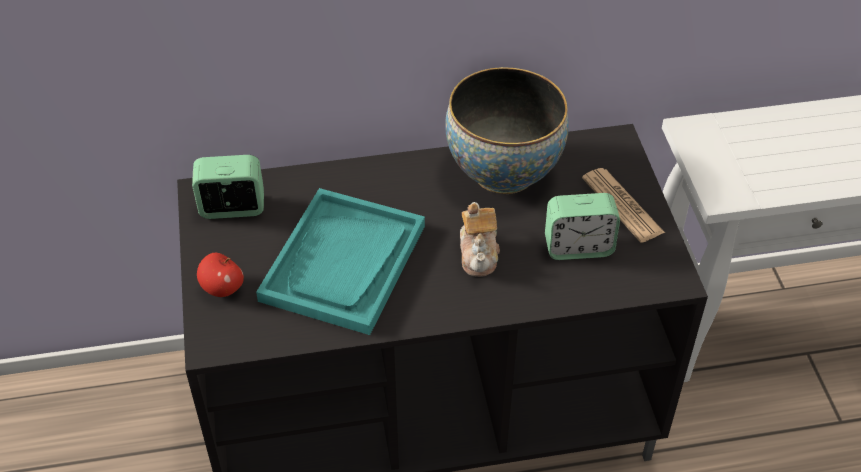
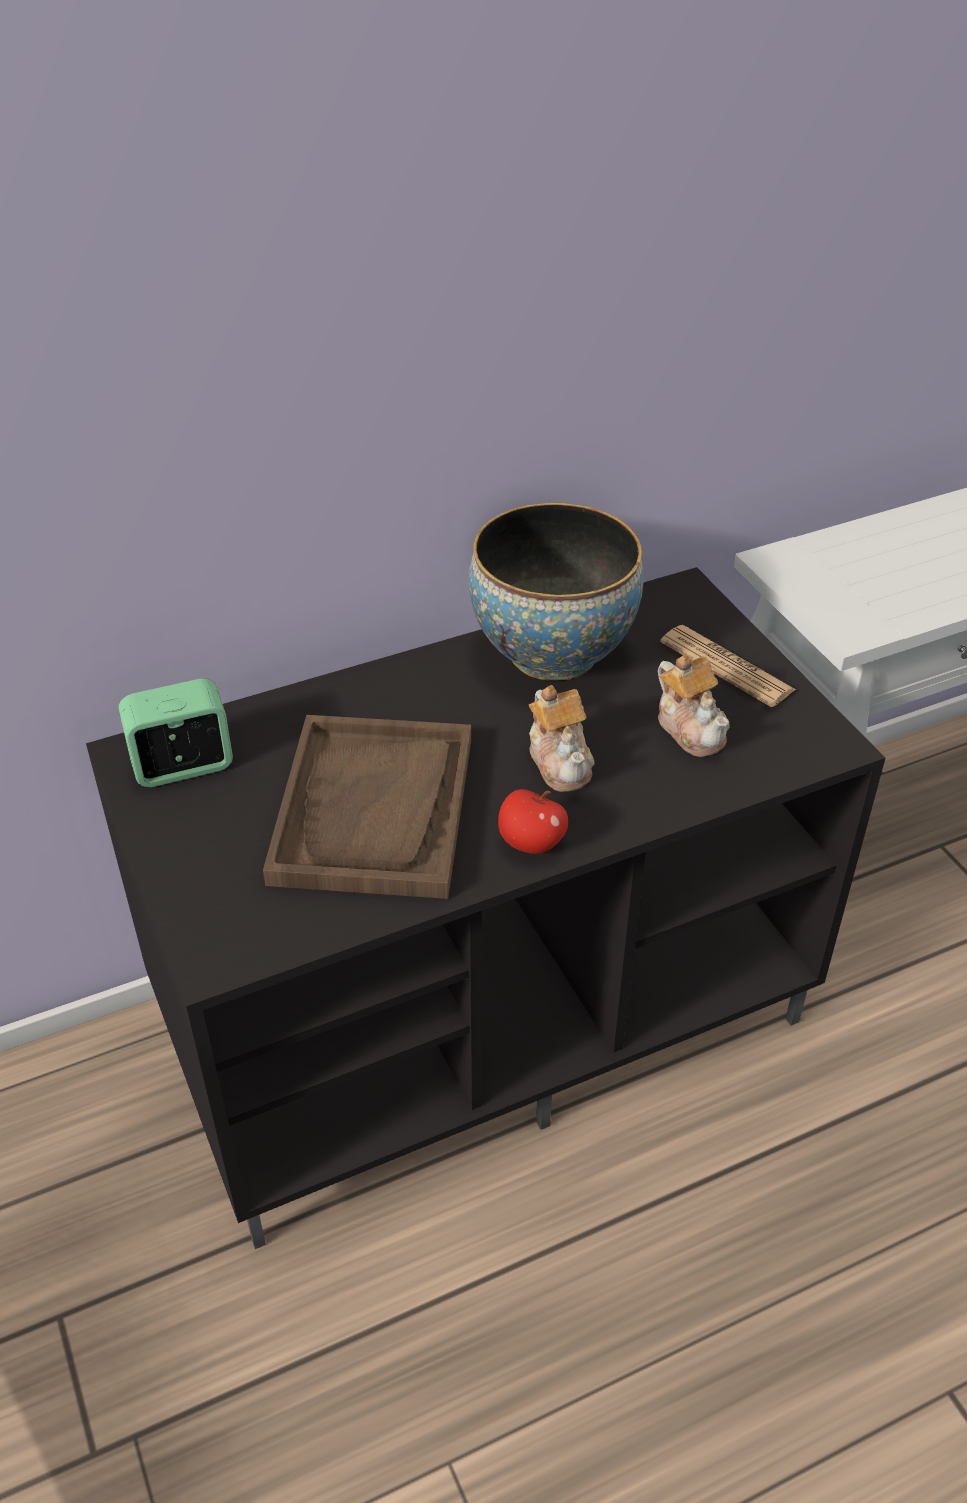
camera: 15 degrees left, 5 degrees down
apple [197,253,244,297] -> apple moved to [498,789,568,854]
turquoise tray [256,188,425,335] -> brown tray [263,715,471,899]
alarm clock [545,193,620,260] -> teapot [658,654,730,757]

